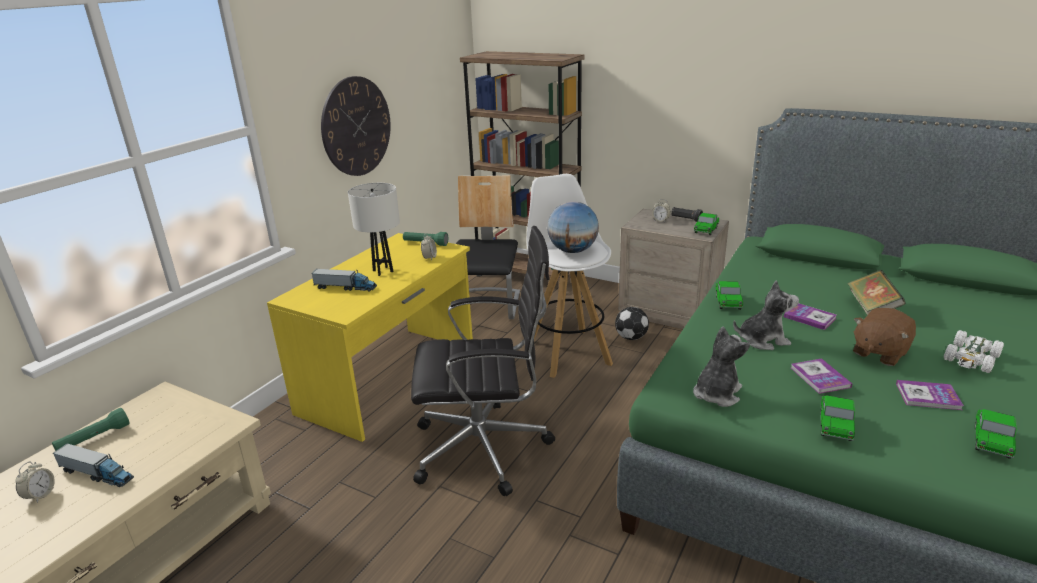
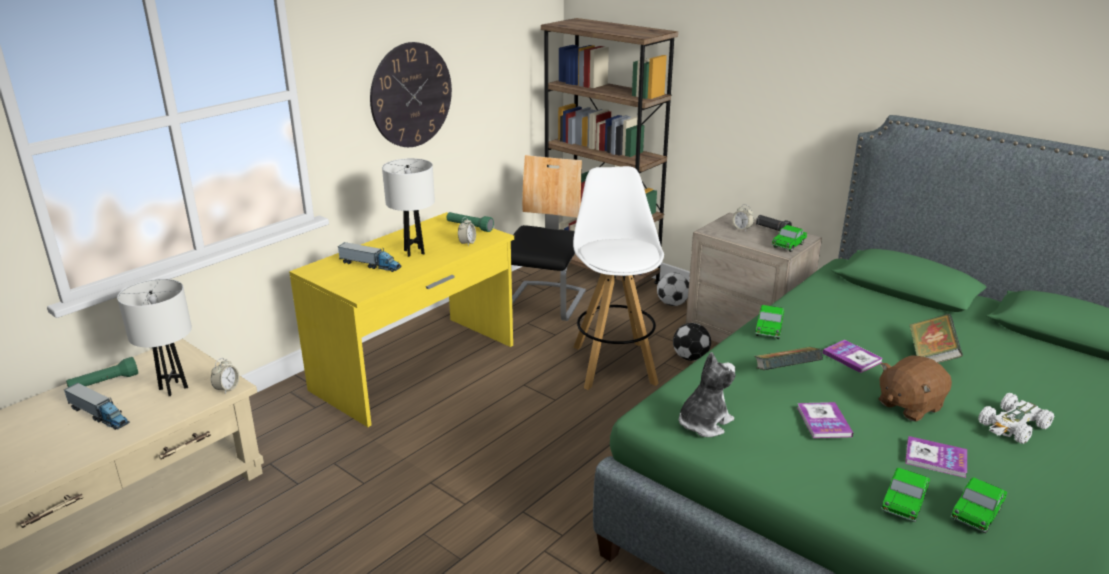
camera: 10 degrees right, 0 degrees up
alarm clock [15,461,55,503] -> alarm clock moved to [211,358,239,394]
black office chair [411,226,555,496] -> none
globe [547,201,599,253] -> none
plush toy [733,280,799,350] -> book [754,347,823,370]
toy car [820,395,855,441] -> toy car moved to [881,468,930,522]
none -> white table lamp [117,279,192,396]
none -> football [657,273,689,306]

